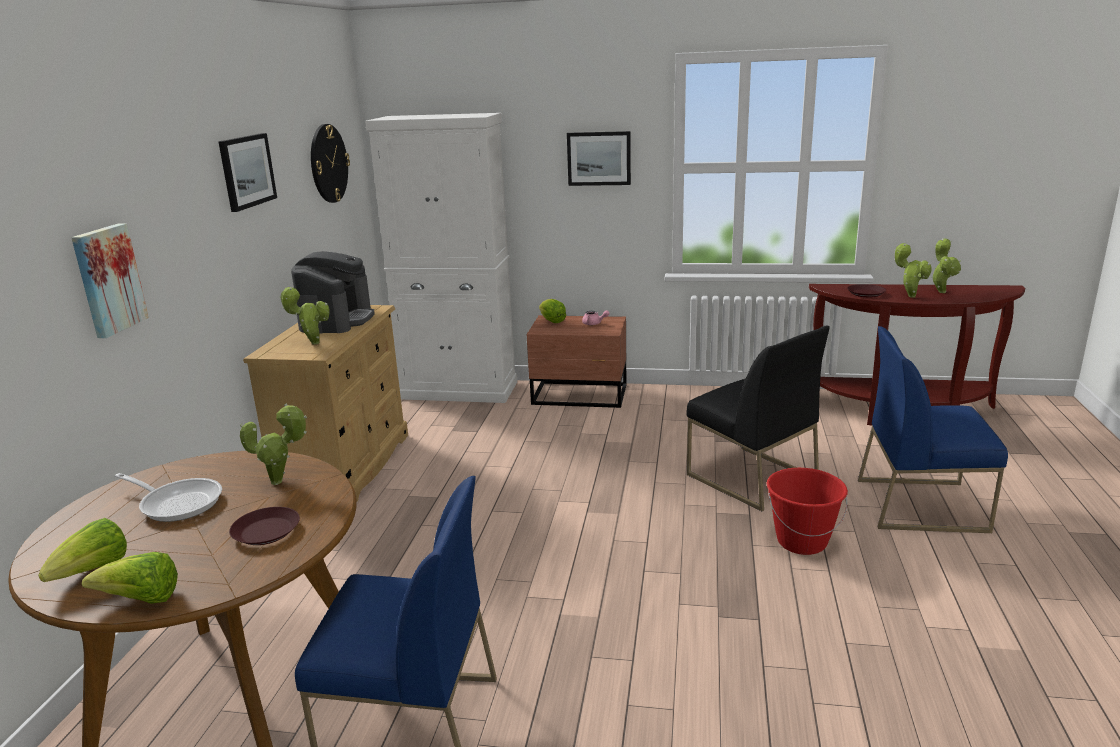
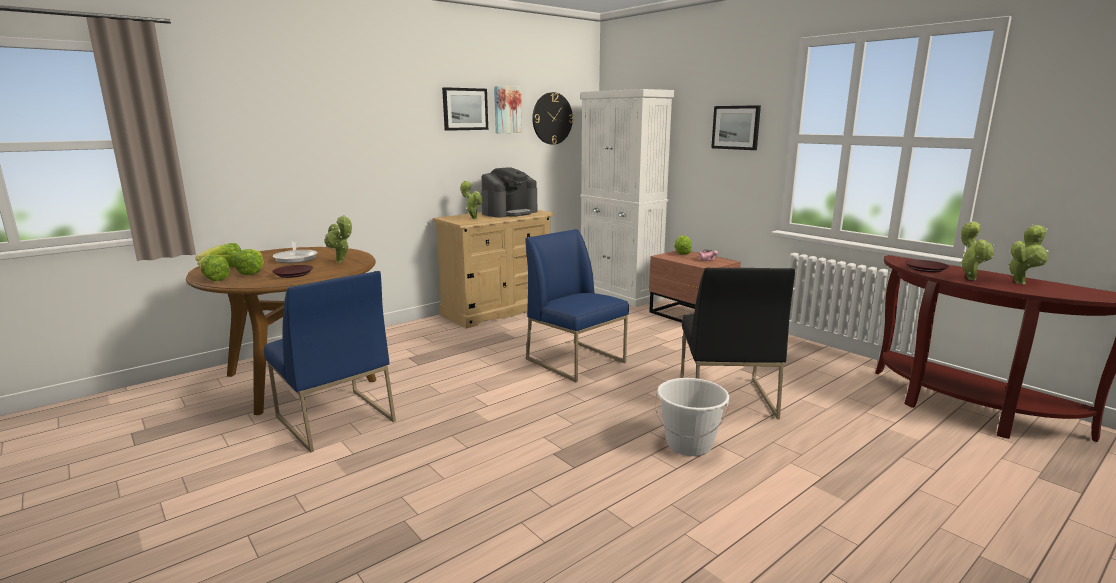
camera: 40 degrees right, 5 degrees down
picture [71,223,149,338] -> picture moved to [494,86,522,133]
red bucket [766,468,848,555] -> white bucket [655,378,729,456]
blue chair [858,326,1008,533] -> blue chair moved to [525,229,629,382]
none -> lettuce [233,249,264,275]

